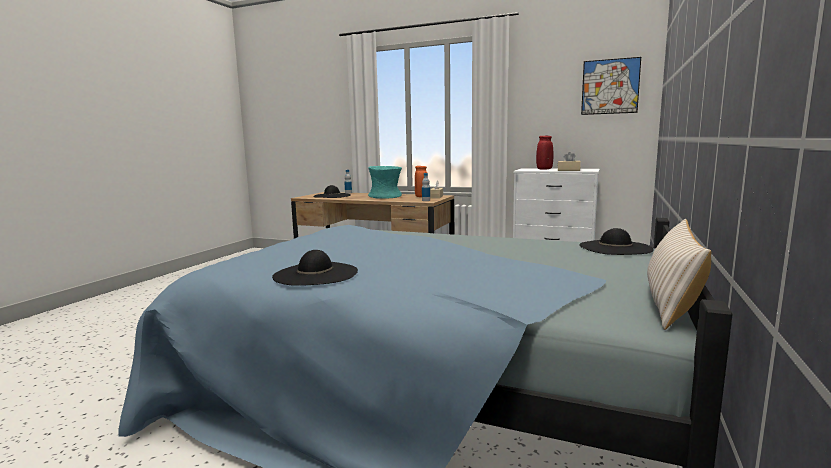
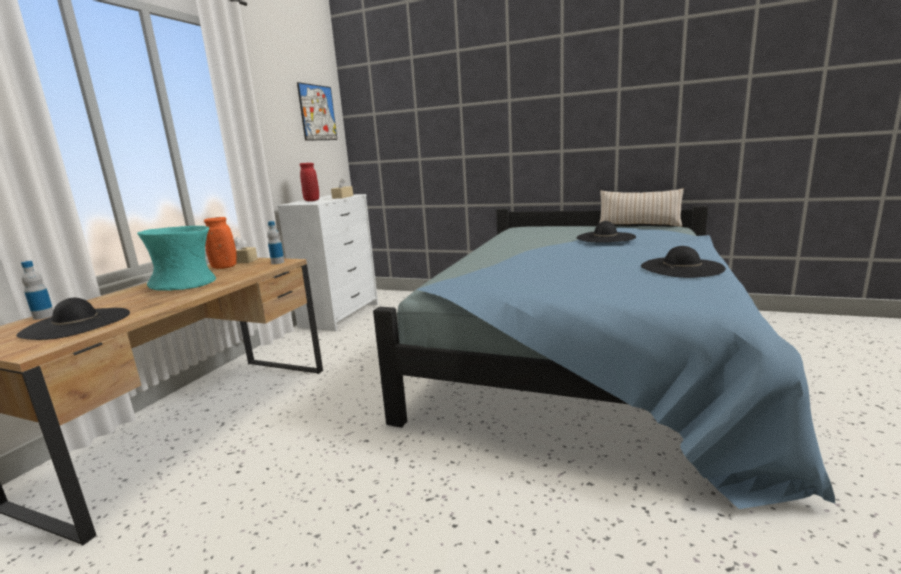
camera: 90 degrees left, 5 degrees up
black hat [579,228,654,255] -> black hat moved to [576,221,636,243]

